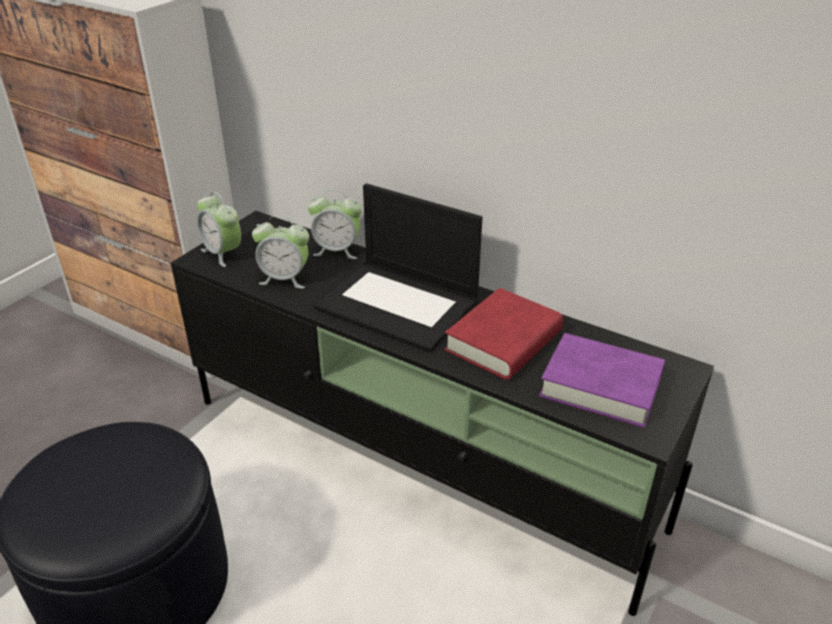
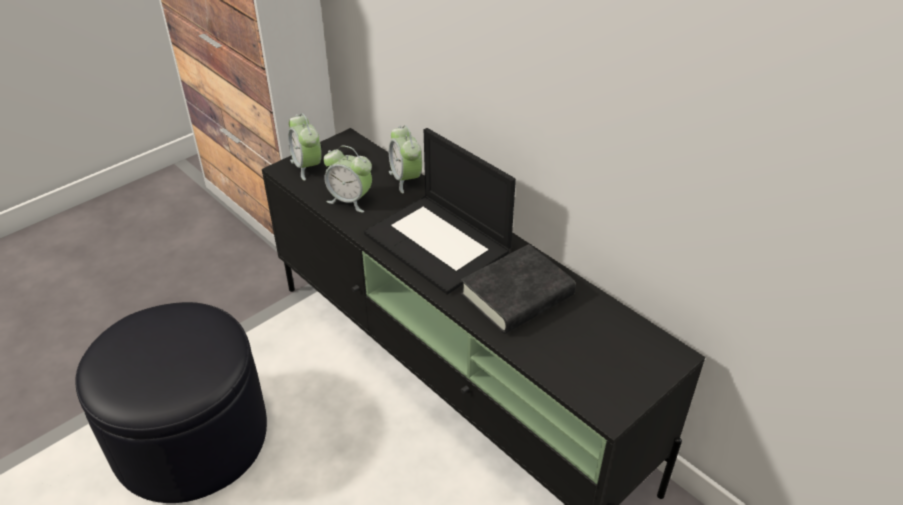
camera: 15 degrees right, 5 degrees up
alarm clock [308,189,362,259] -> alarm clock turned 45 degrees clockwise [389,125,422,194]
red book [445,288,563,380] -> black book [461,244,576,334]
purple book [539,333,665,428] -> none

